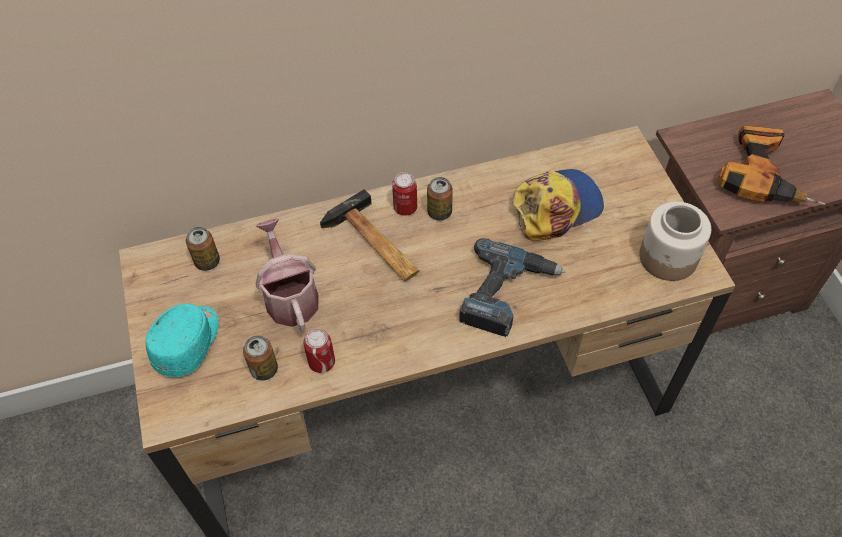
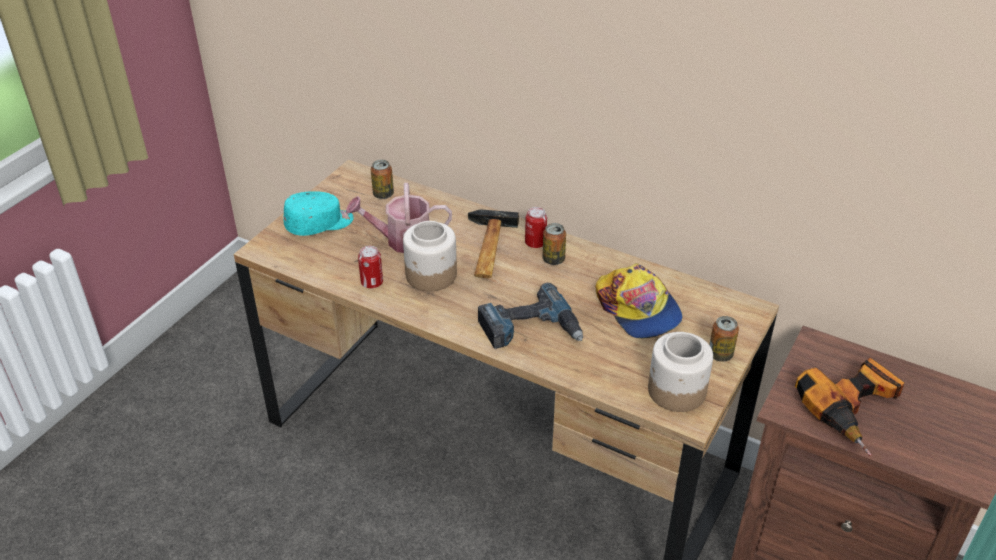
camera: 45 degrees right, 15 degrees down
can [243,336,278,381] -> can moved to [709,316,739,362]
watering can [255,219,319,331] -> watering can turned 120 degrees counterclockwise [346,183,452,253]
cap [512,169,604,241] -> cap turned 45 degrees clockwise [595,263,683,339]
none -> jar [403,221,457,291]

